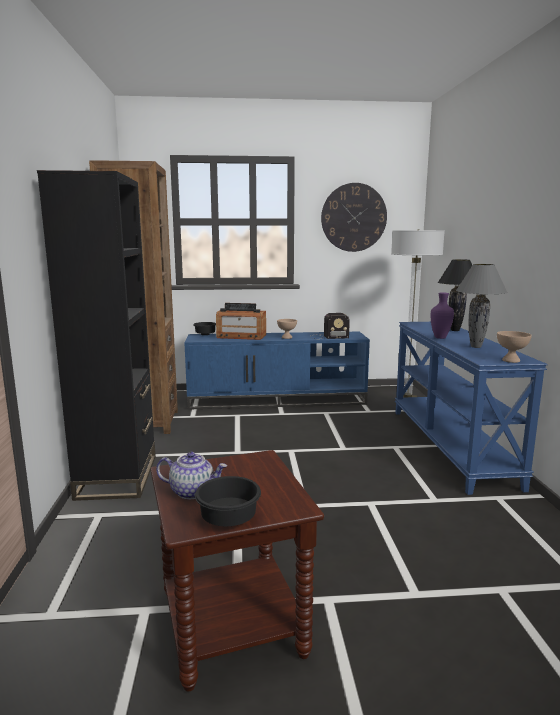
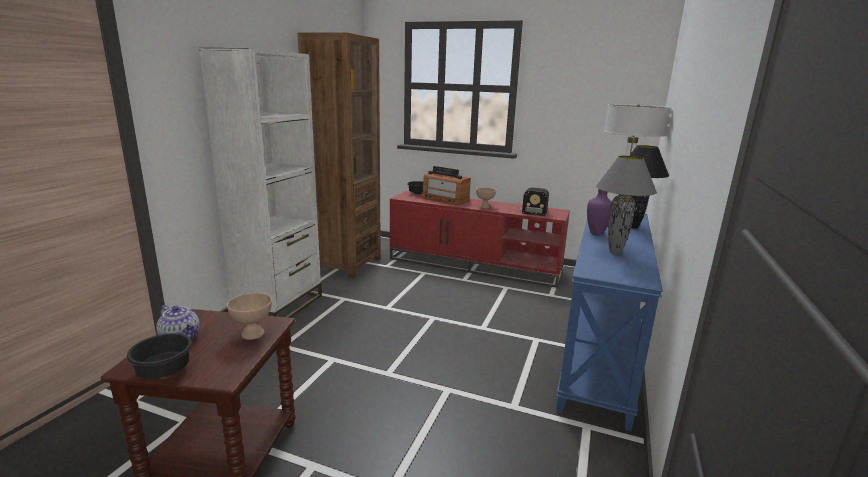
camera: 25 degrees right, 5 degrees up
black bookcase [37,170,156,501] -> white bookcase [199,48,322,318]
blue tv stand [184,332,370,410] -> red tv stand [390,191,570,288]
wall clock [321,183,387,252] -> none
beige bowl [497,331,532,363] -> beige bowl moved to [227,293,272,340]

